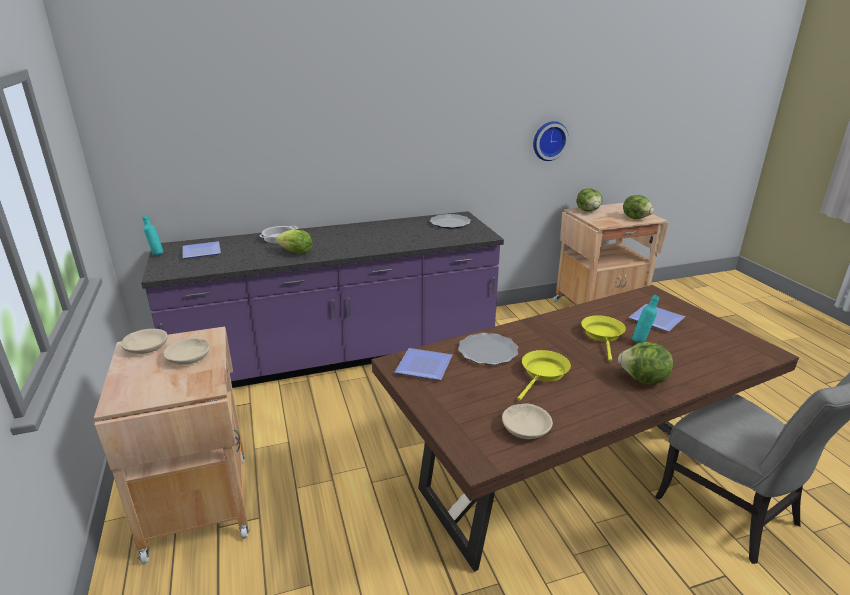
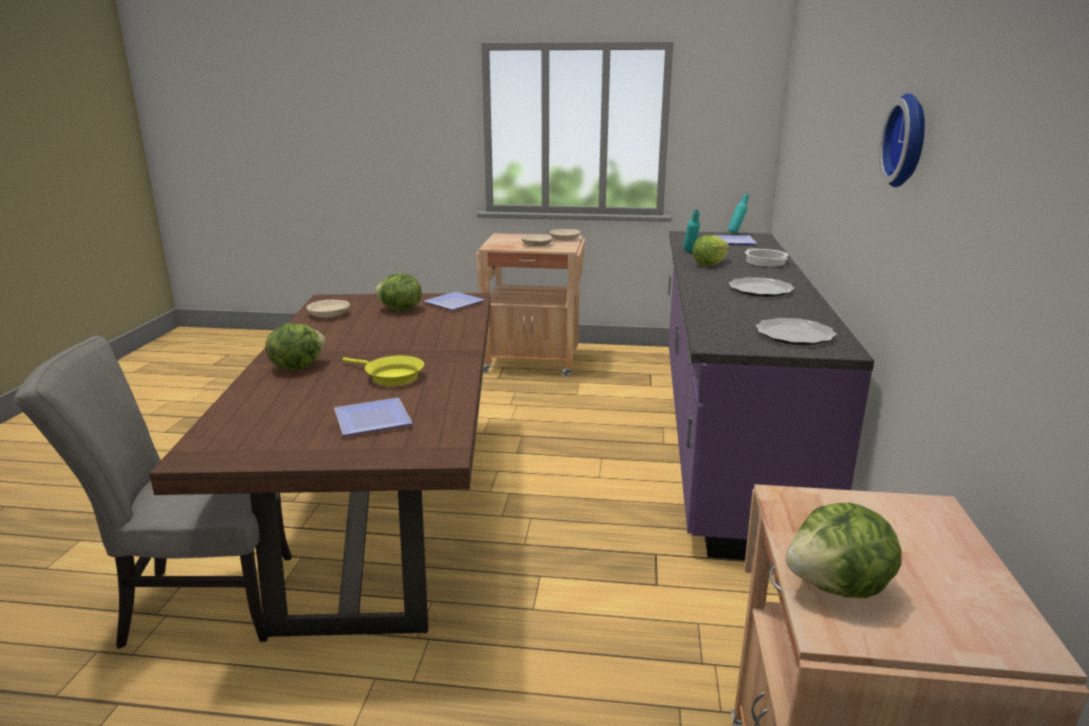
camera: 115 degrees right, 5 degrees down
plate [458,333,518,365] -> plate moved to [728,277,795,297]
yellow frying pan [517,350,571,401] -> none
wall clock [533,121,569,161] -> wall clock moved to [879,93,925,187]
lettuce [577,188,602,212] -> lettuce moved to [374,273,421,311]
turquoise bottle [632,295,659,343] -> turquoise bottle moved to [683,210,700,252]

